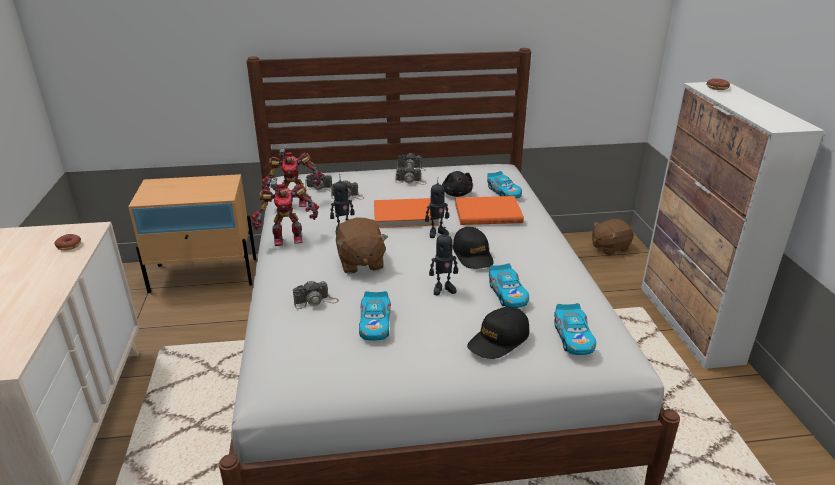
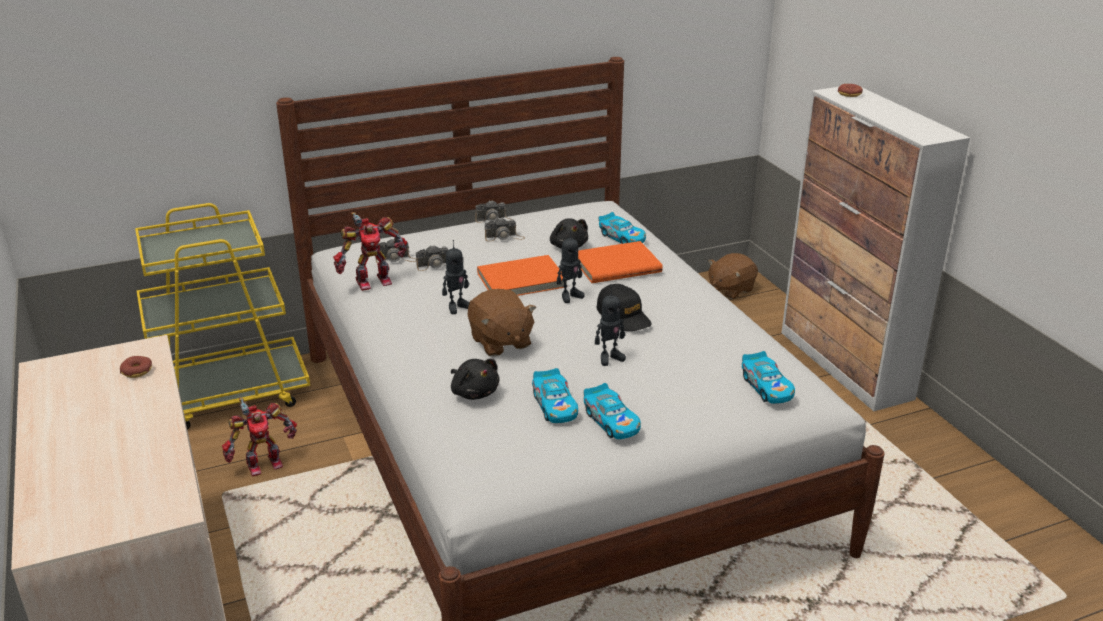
camera: 15 degrees left, 0 degrees up
beige nightstand [128,174,256,293] -> yellow cart [135,203,310,429]
toy robot [252,177,319,246] -> toy robot moved to [222,398,297,477]
camera [293,281,339,309] -> black plush toy [451,359,499,400]
black cap [467,306,529,359] -> none
toy car [489,263,529,308] -> toy car moved to [584,383,641,439]

